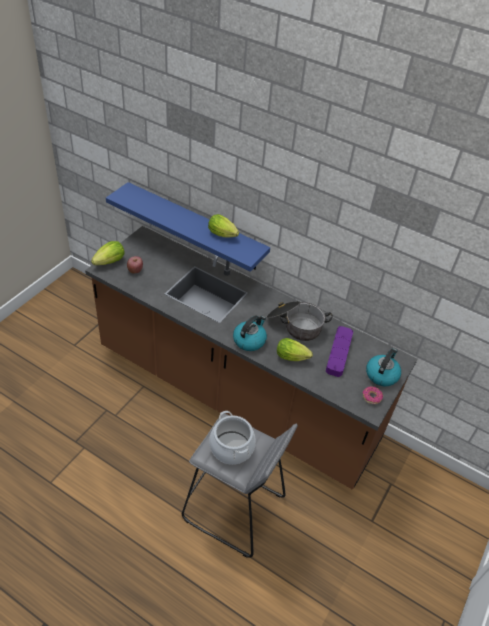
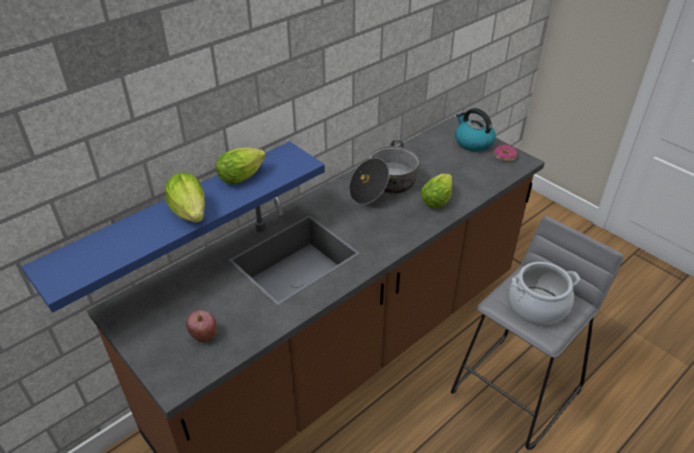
camera: 70 degrees left, 5 degrees down
lettuce [91,241,125,265] -> lettuce moved to [165,173,205,223]
kettle [233,316,267,351] -> none
purple tray [326,326,353,377] -> none

